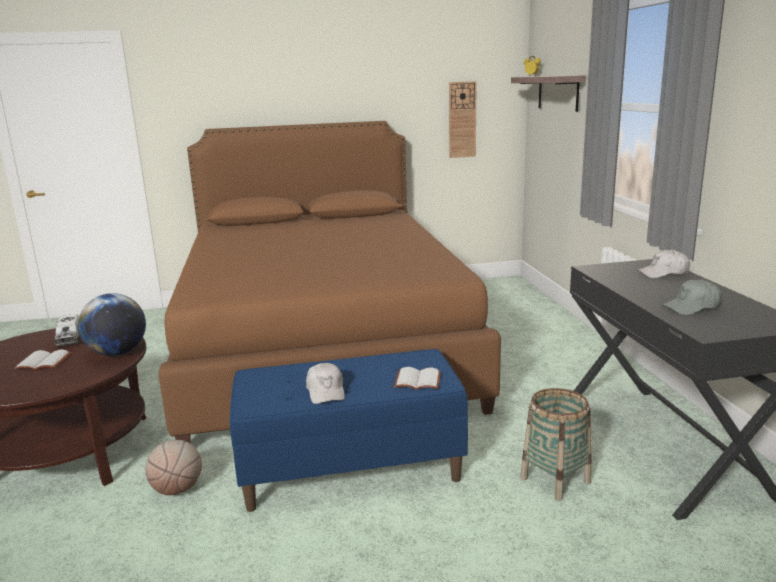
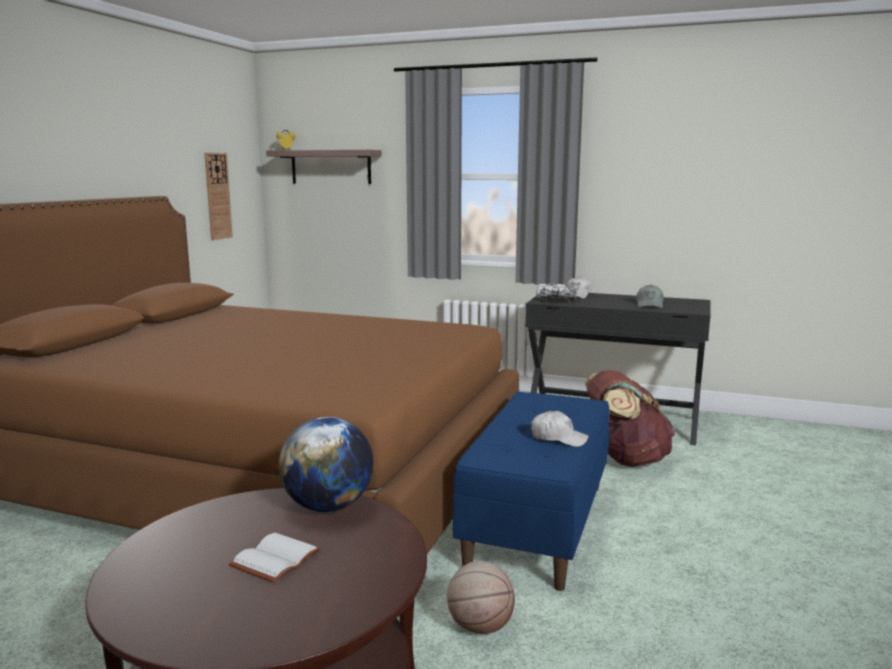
camera: 60 degrees left, 5 degrees down
toy truck [55,314,80,348] -> toy truck moved to [536,284,577,303]
white book [394,367,441,389] -> none
basket [520,388,591,501] -> brown backpack [585,370,675,467]

